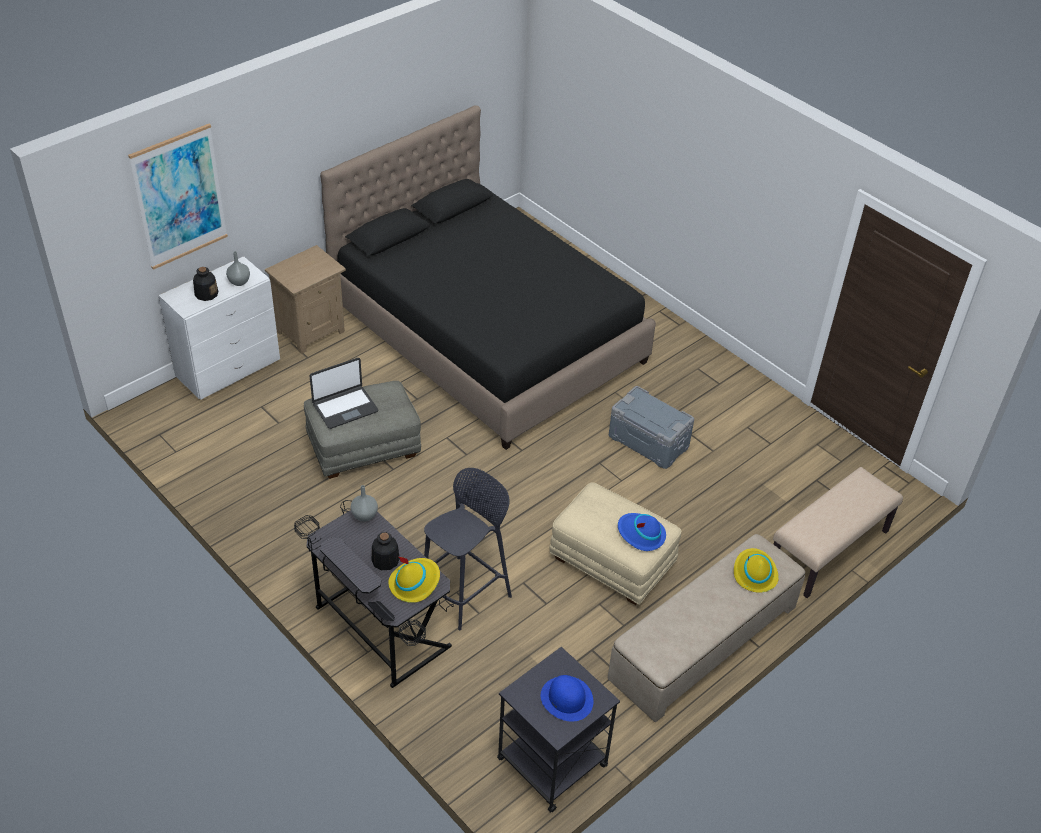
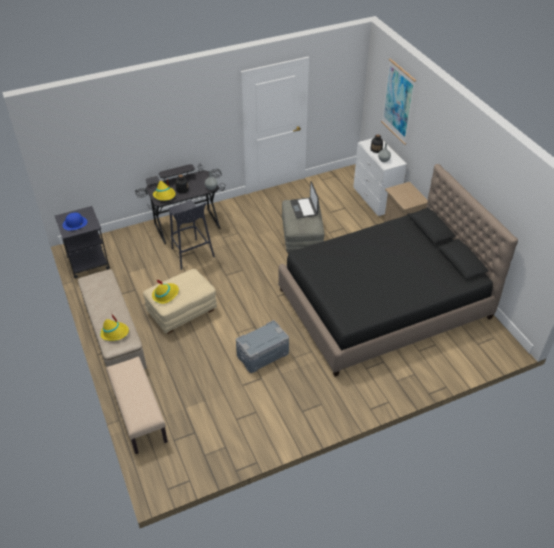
camera: 110 degrees right, 0 degrees up
blue hat [618,513,666,551] -> yellow hat [152,279,179,304]

